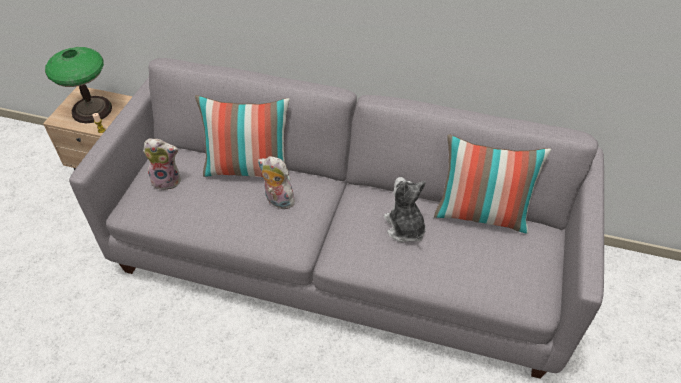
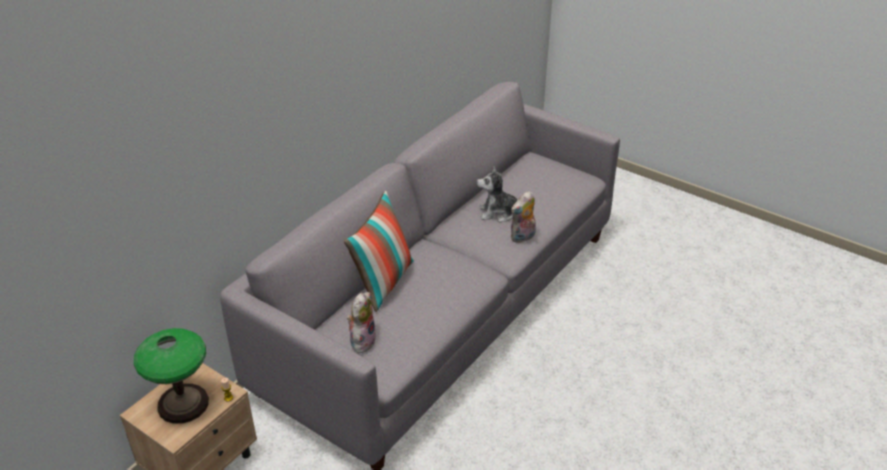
camera: 70 degrees left, 10 degrees down
plush toy [258,156,295,209] -> plush toy moved to [511,191,536,243]
pillow [434,134,551,234] -> none

